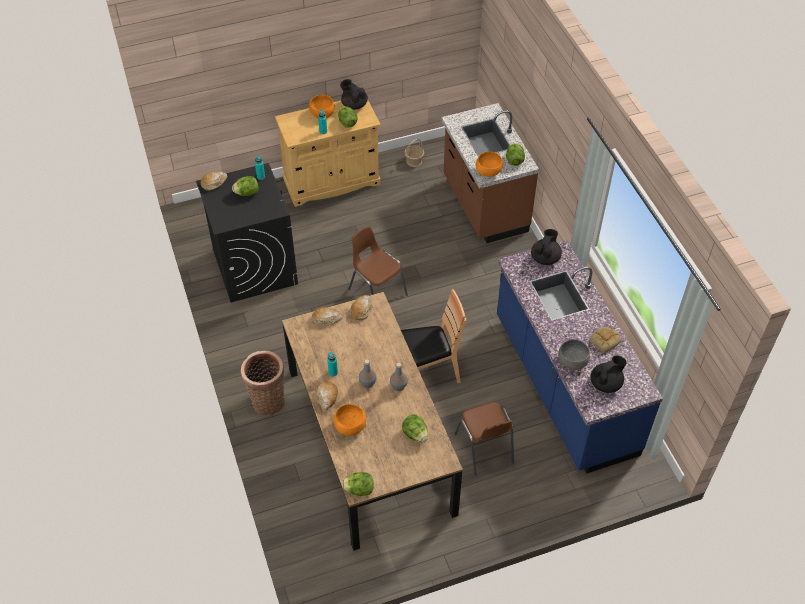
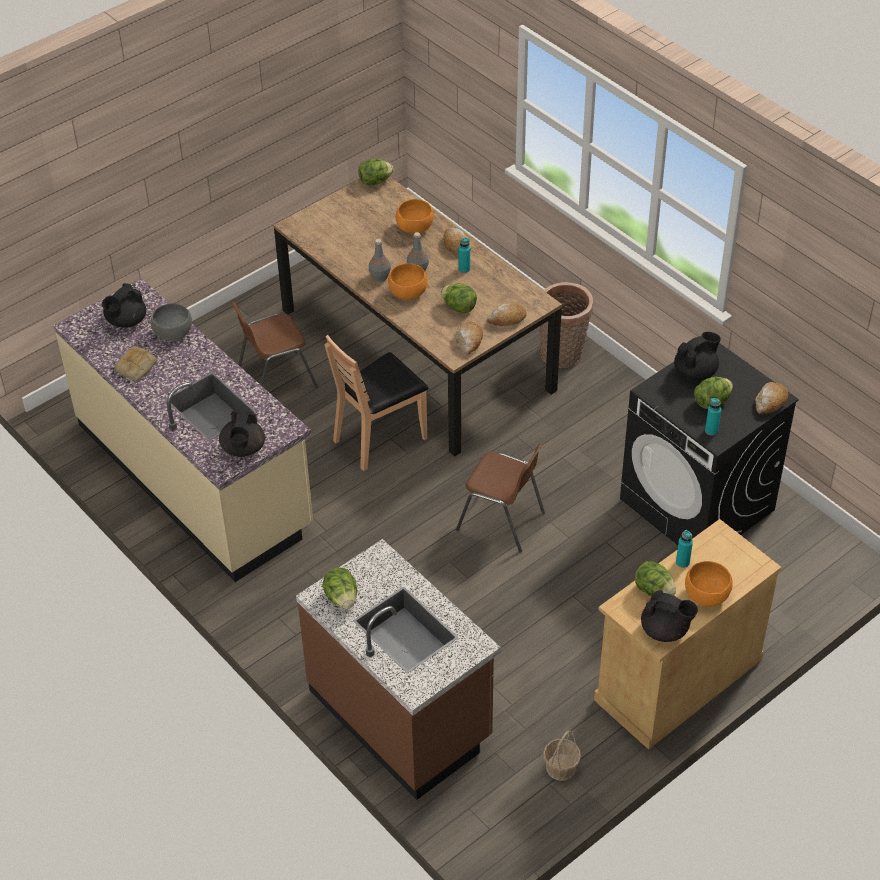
camera: 160 degrees right, 5 degrees down
lettuce [402,414,428,443] -> lettuce moved to [441,283,477,313]
brown chair [454,402,514,476] -> brown chair turned 75 degrees counterclockwise [231,302,318,388]
orange bowl [476,152,503,177] -> orange bowl moved to [388,263,427,300]
blue counter [497,240,663,474] -> beige counter [53,278,313,582]
none -> black teapot [674,332,721,381]

